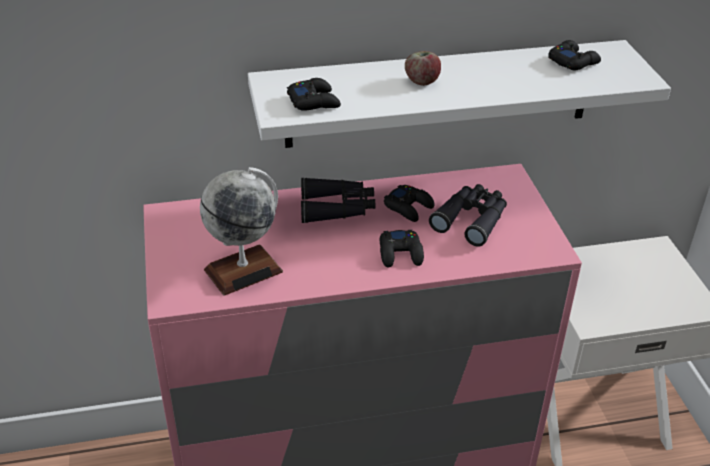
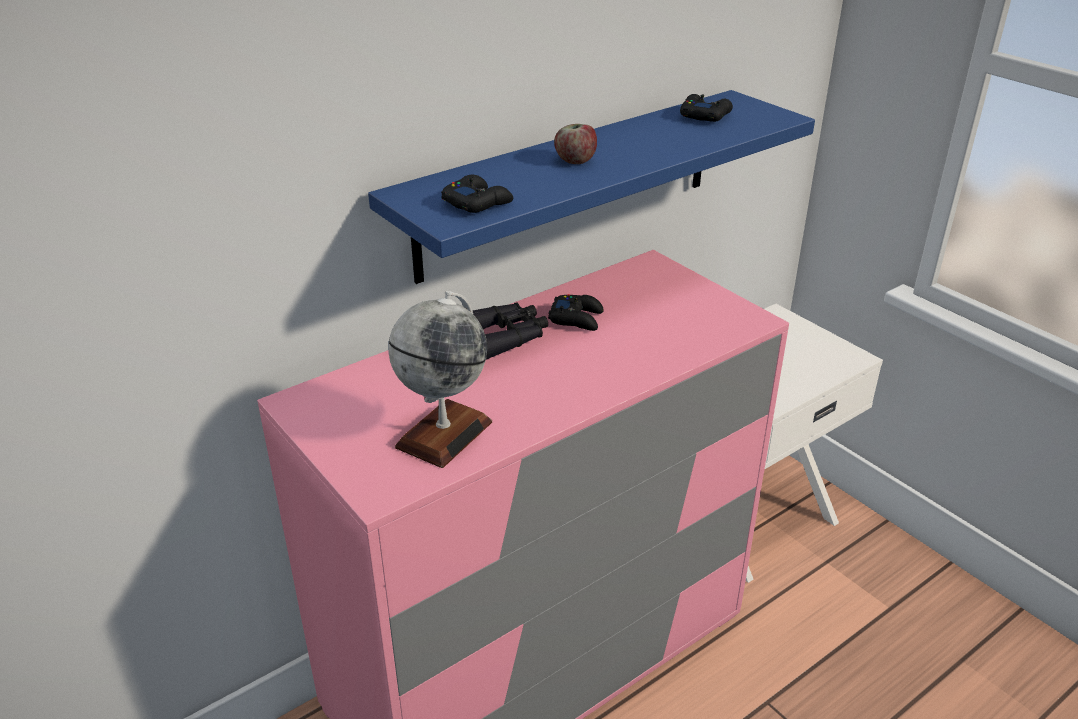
camera: 25 degrees left, 5 degrees down
white shelf [248,40,671,148] -> blue shelf [368,90,815,284]
black game controller [380,230,424,268] -> none
black binoculars [429,184,507,247] -> none

